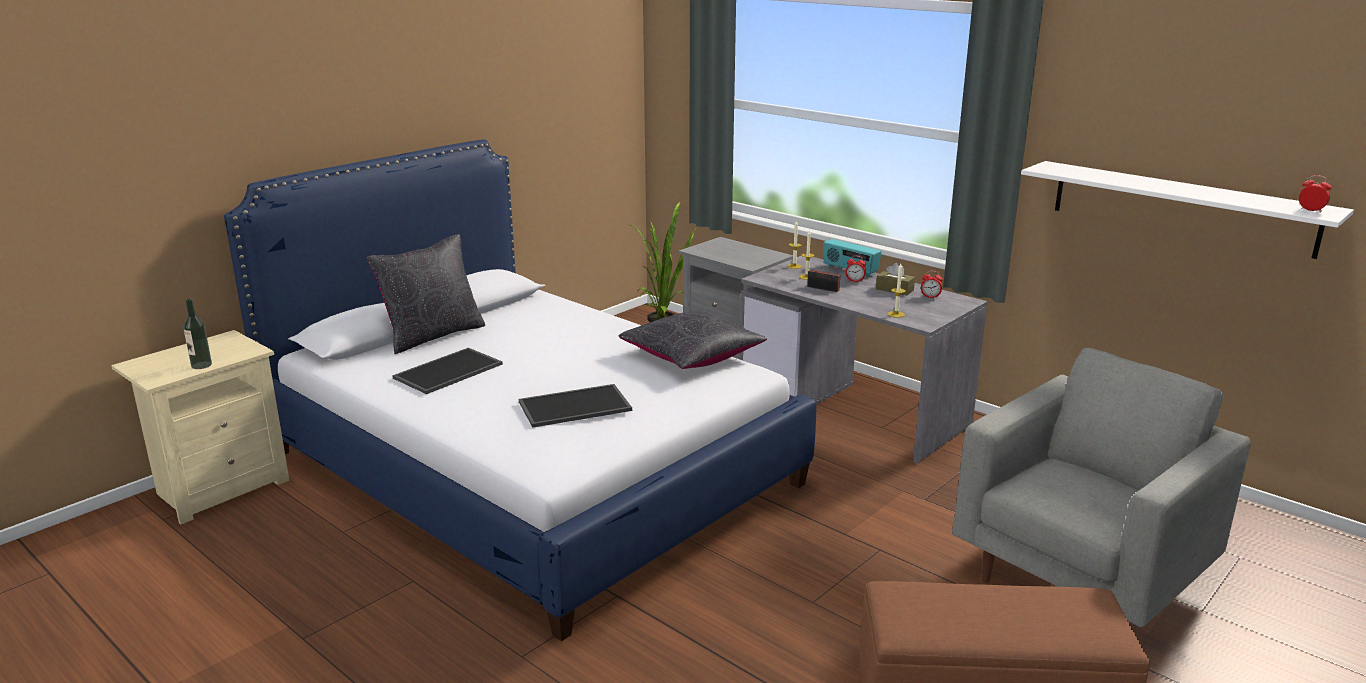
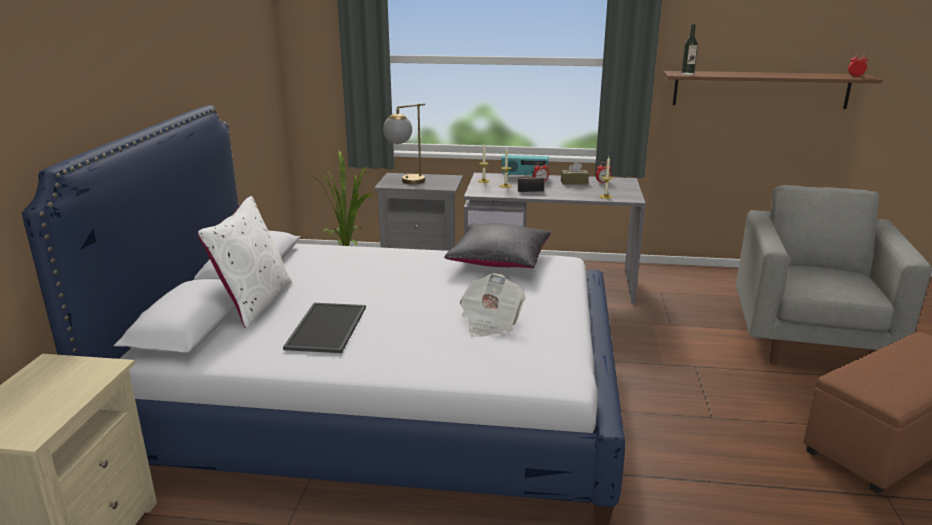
camera: 35 degrees left, 0 degrees up
bottle [183,299,212,369] -> bottle moved to [681,24,698,75]
black pillow [367,234,485,354] -> white pillow [197,196,292,329]
tray [519,384,632,428] -> newspaper [460,273,525,337]
white shelf [1021,161,1354,259] -> brown shelf [663,71,883,109]
none -> table lamp [383,104,425,184]

